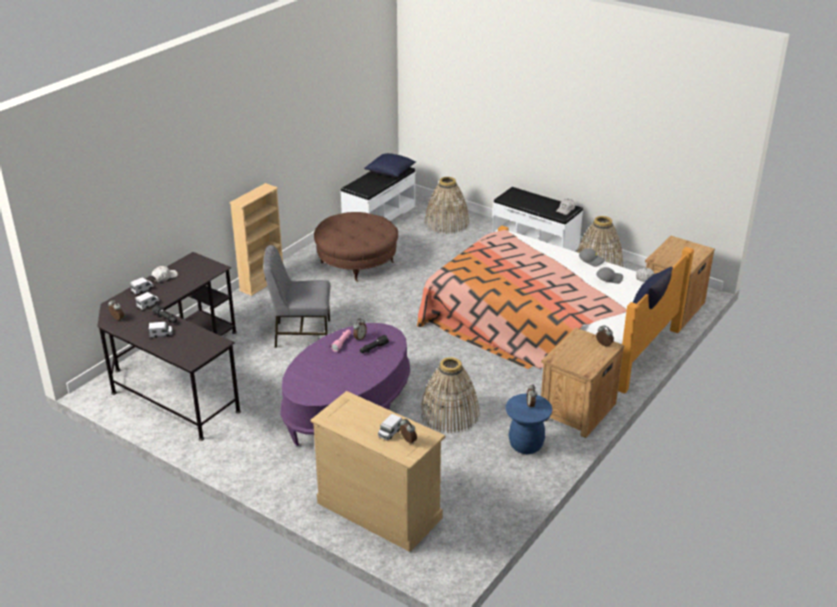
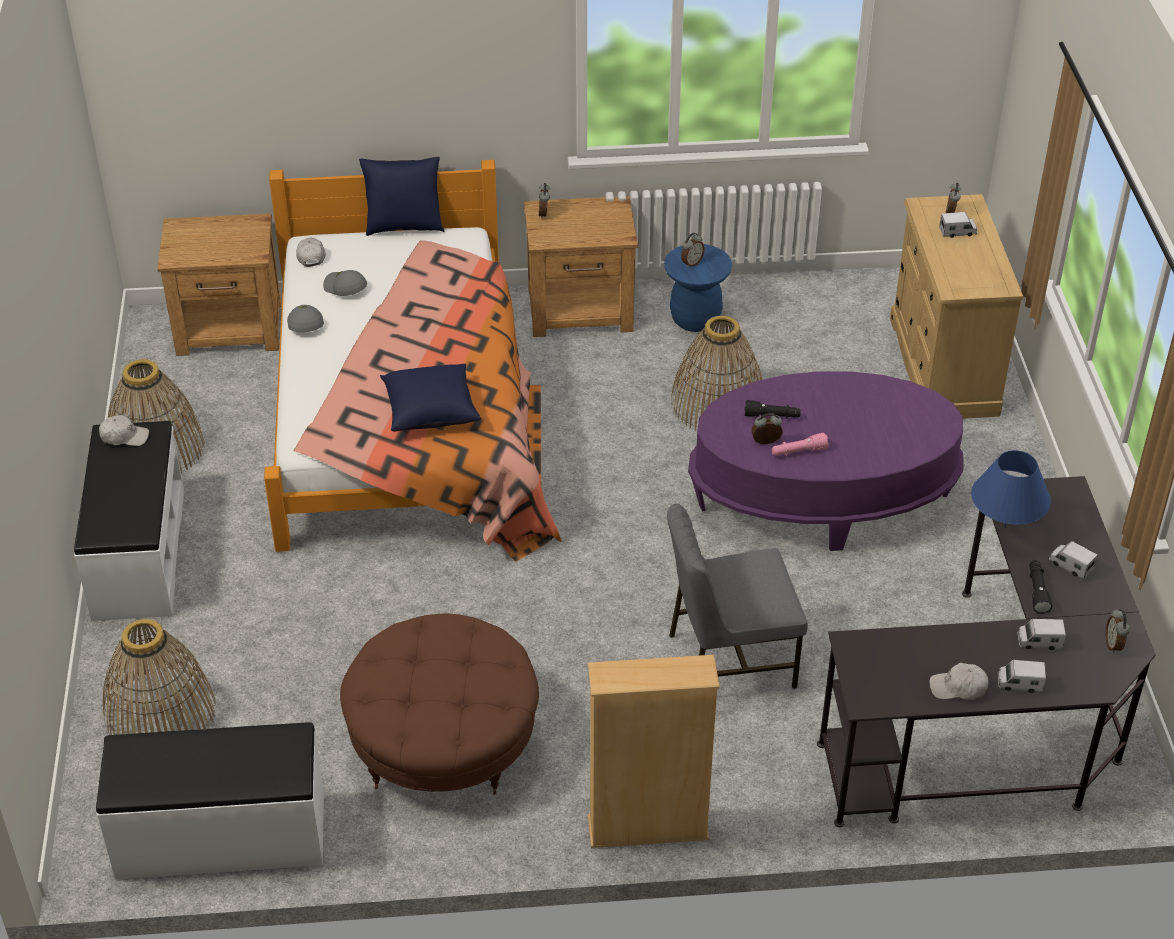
camera: 130 degrees left, 10 degrees up
grey chair [263,245,330,348] -> grey chair turned 120 degrees clockwise [667,504,808,689]
blue pillow [364,153,416,177] -> blue pillow moved to [380,364,481,432]
none -> blue table lamp [971,450,1051,528]

